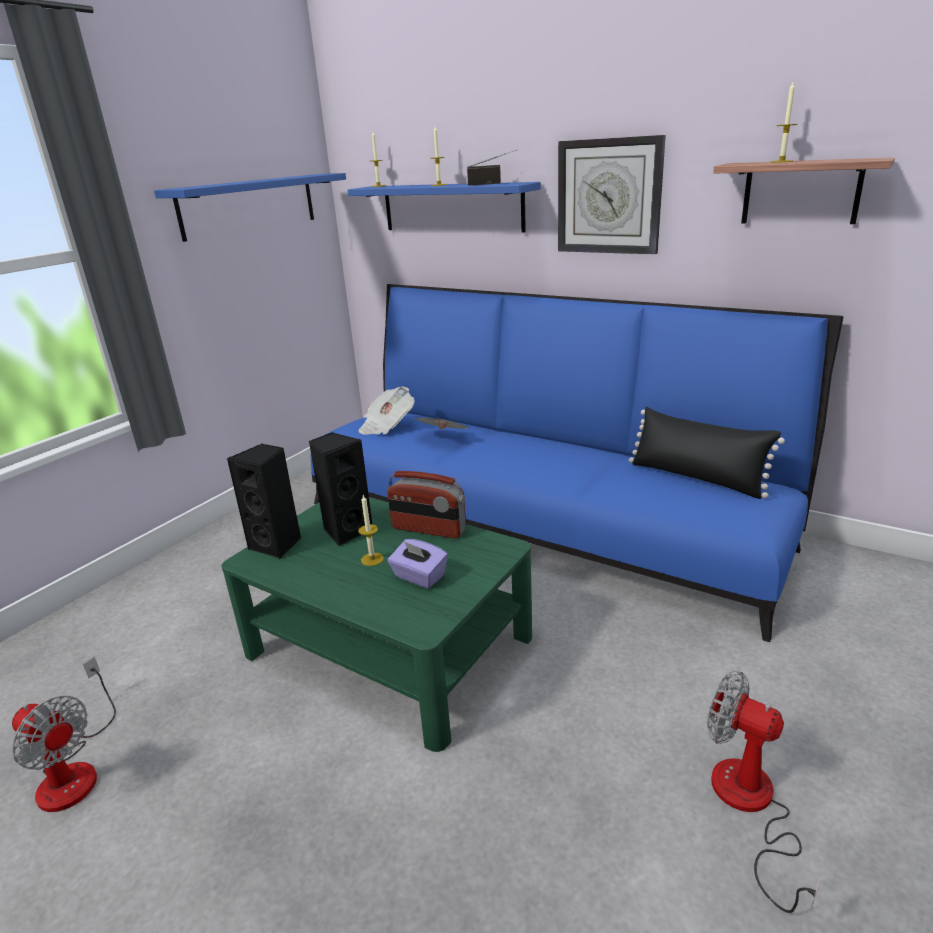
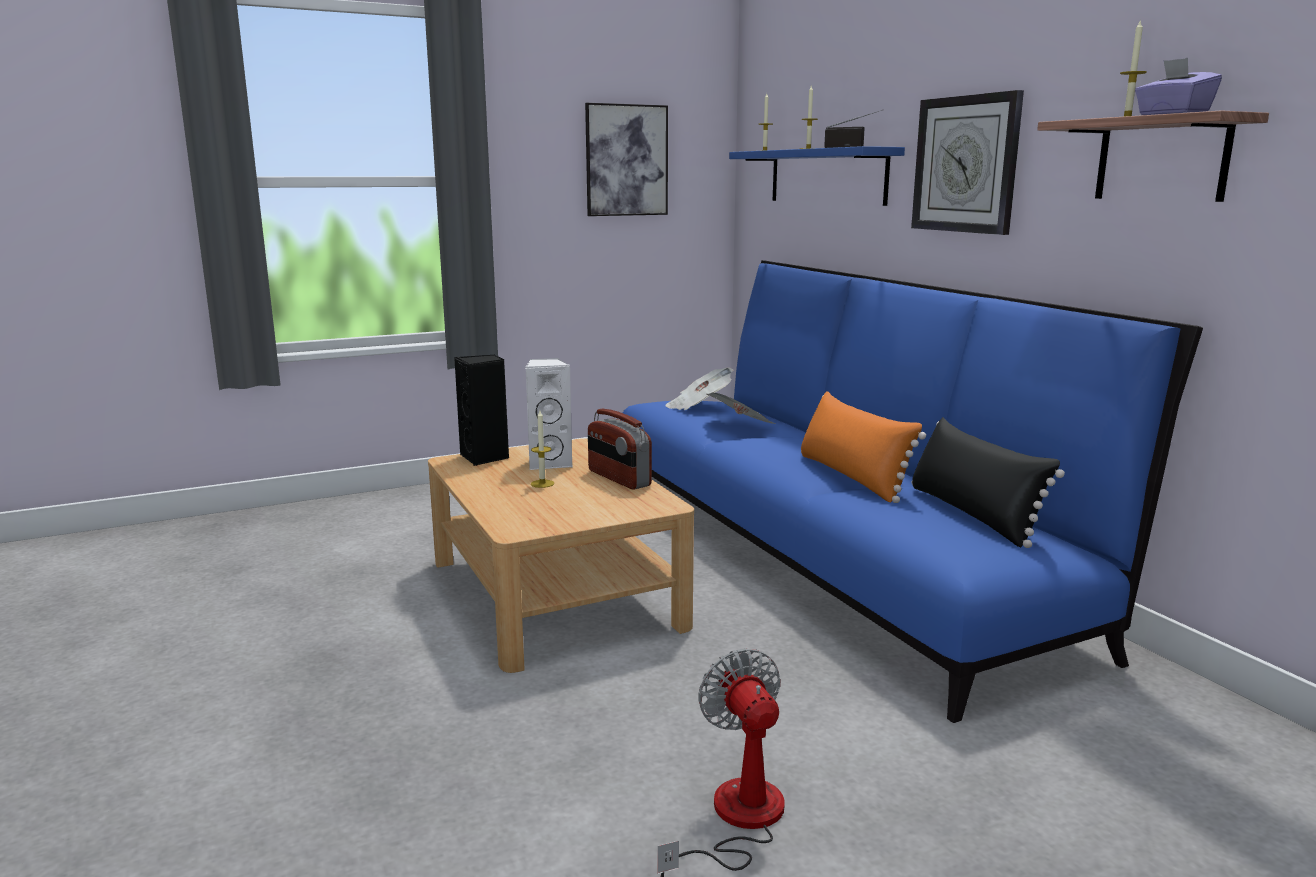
camera: 30 degrees right, 10 degrees down
fan [12,657,116,812] -> none
blue shelf [154,173,346,242] -> picture [585,103,668,216]
green coffee table [221,497,532,752] -> beige coffee table [428,438,694,673]
black speaker [308,432,372,546] -> white speaker [525,358,573,470]
purple tissue box [388,539,448,588] -> purple tissue box moved to [1135,57,1222,115]
none -> orange pillow [801,391,926,503]

